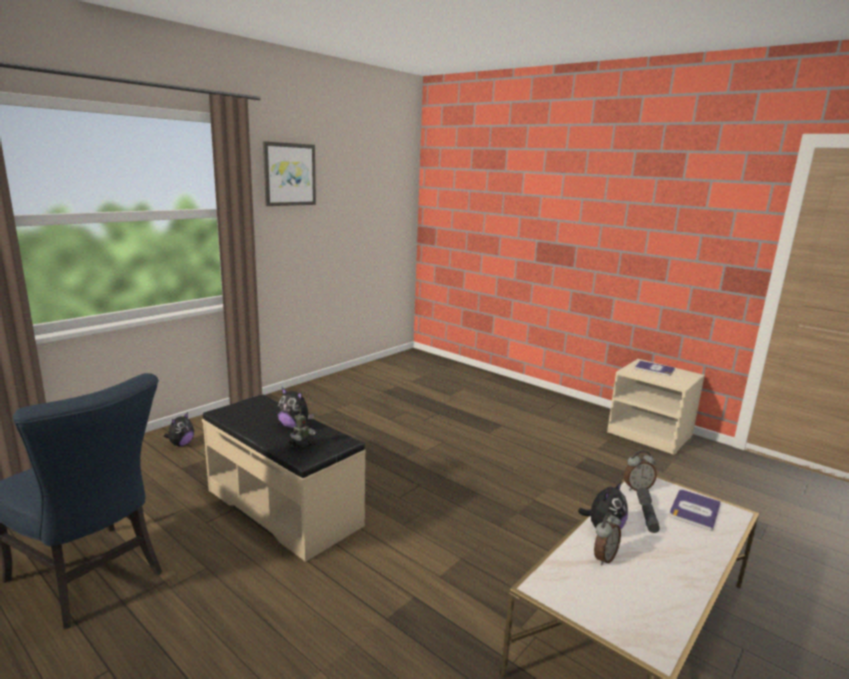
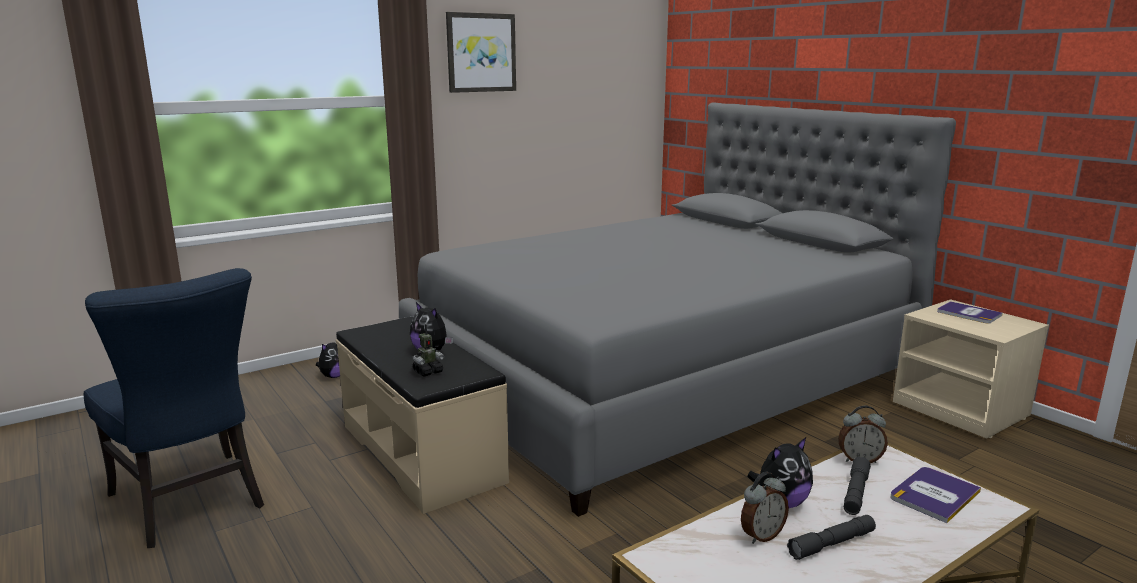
camera: 15 degrees right, 0 degrees up
none -> grey bed [399,103,956,517]
none -> grey flashlight [787,515,876,560]

